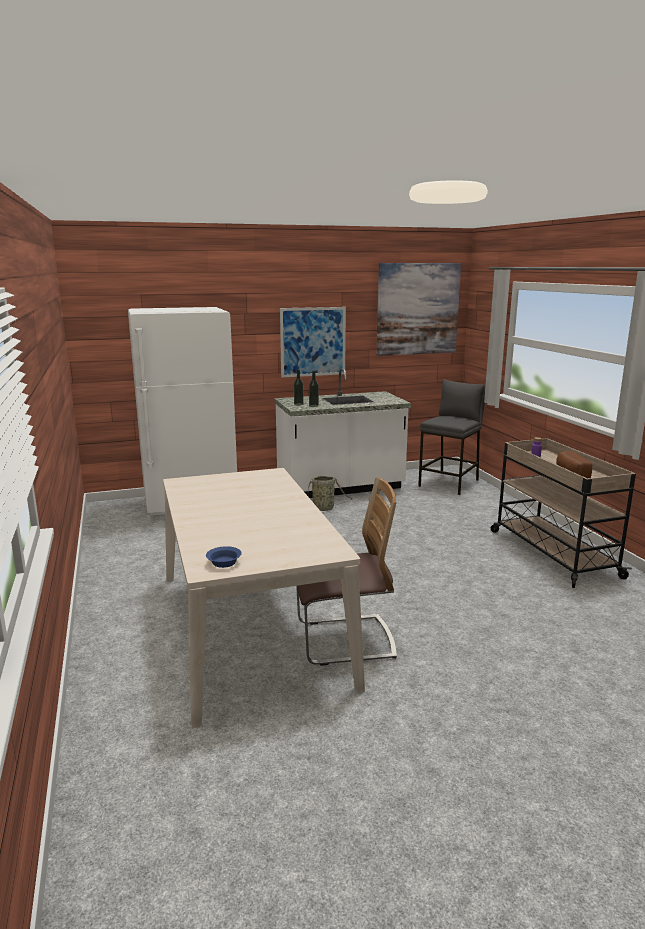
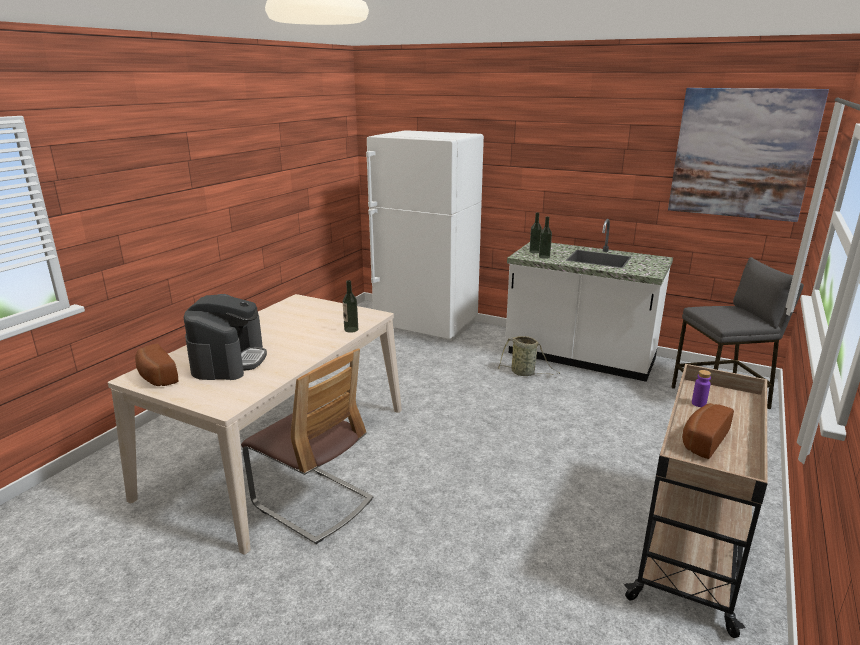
camera: 45 degrees right, 5 degrees up
blue bowl [206,546,242,568] -> bread [135,344,178,386]
picture [280,307,346,378] -> none
none -> coffee machine [183,294,267,380]
none -> bottle [343,280,358,333]

